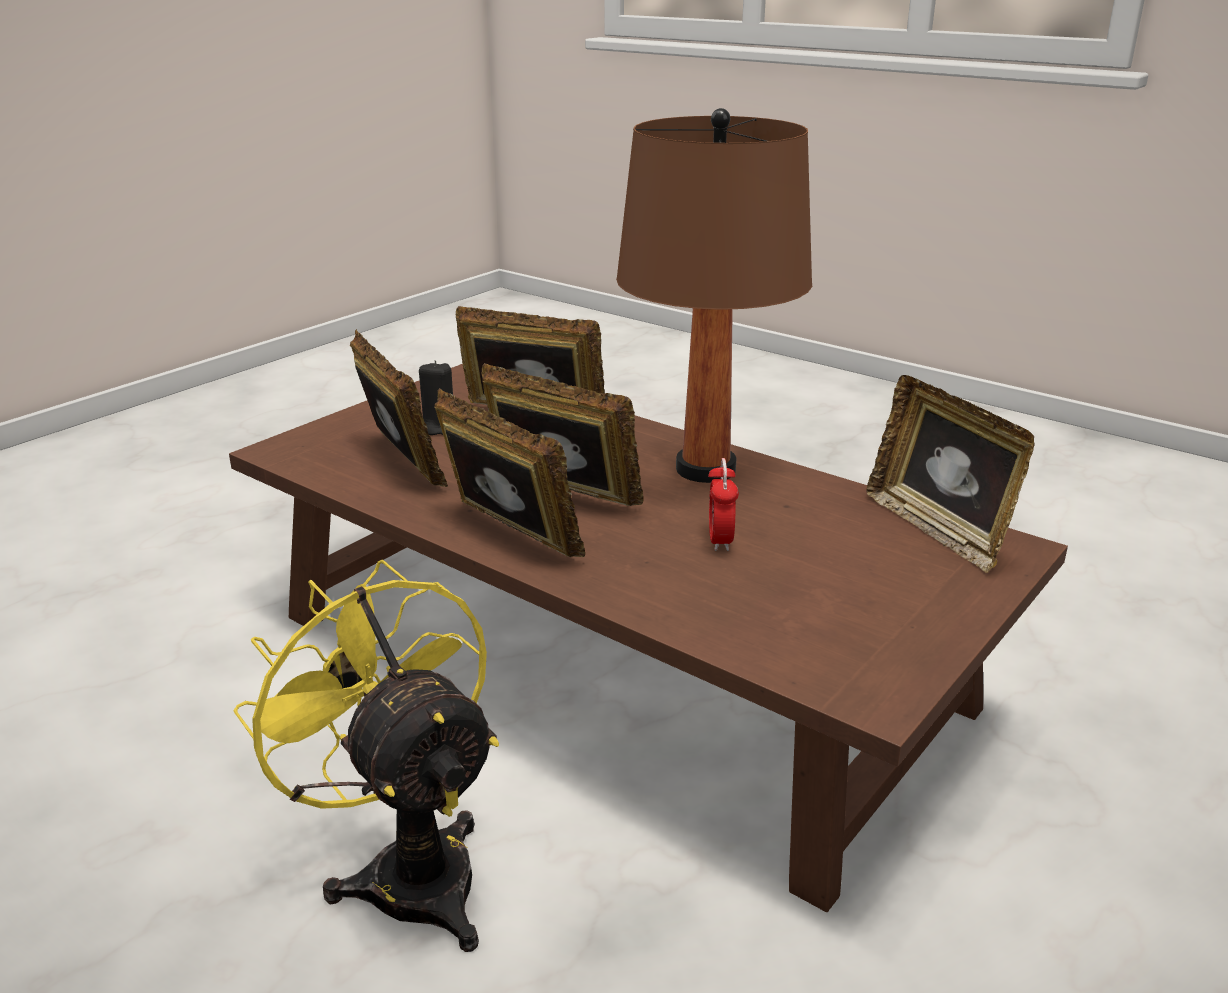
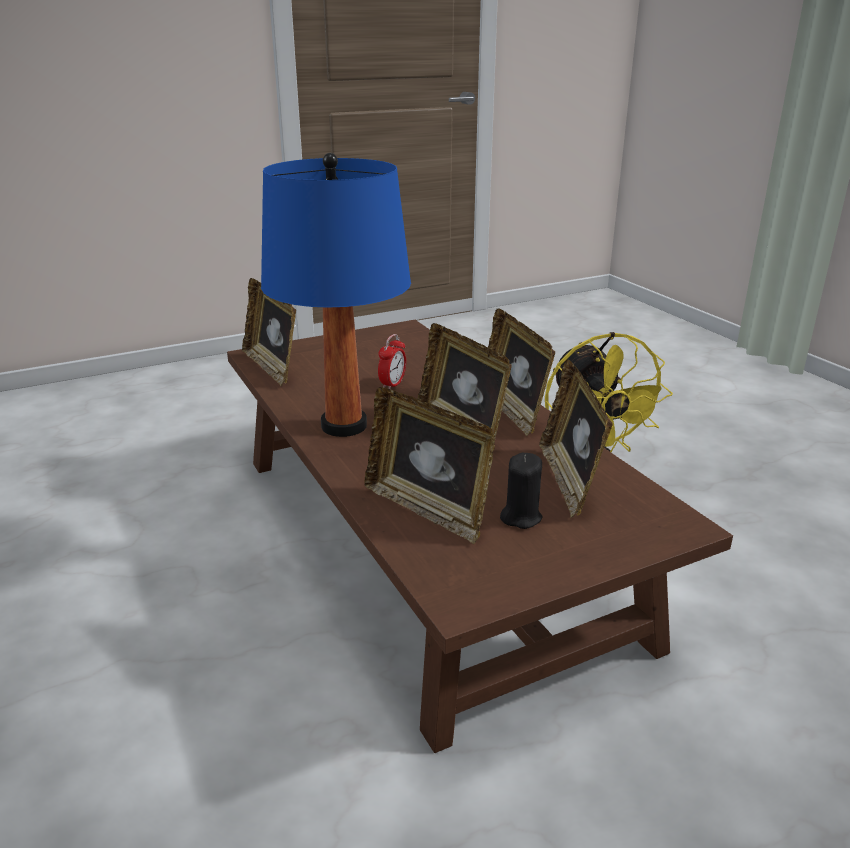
camera: 155 degrees left, 0 degrees up
brown table lamp [616,108,812,483] -> blue table lamp [261,153,411,437]
picture frame [866,375,1035,573] -> picture frame turned 150 degrees clockwise [242,278,296,387]

